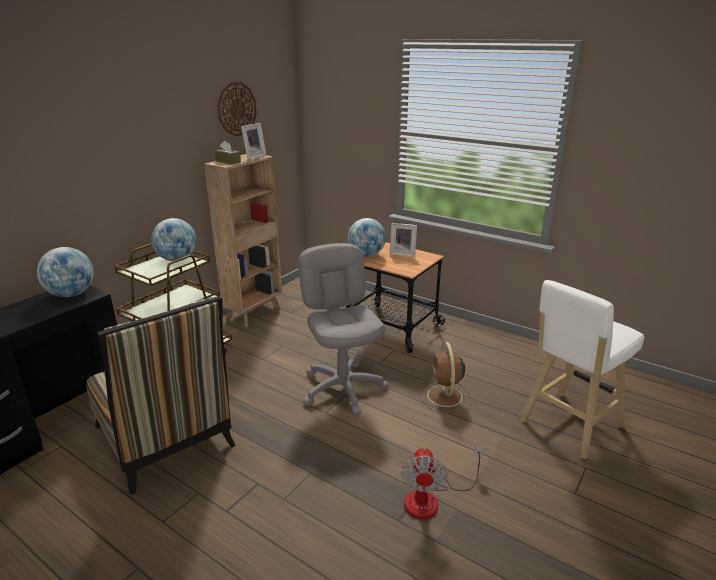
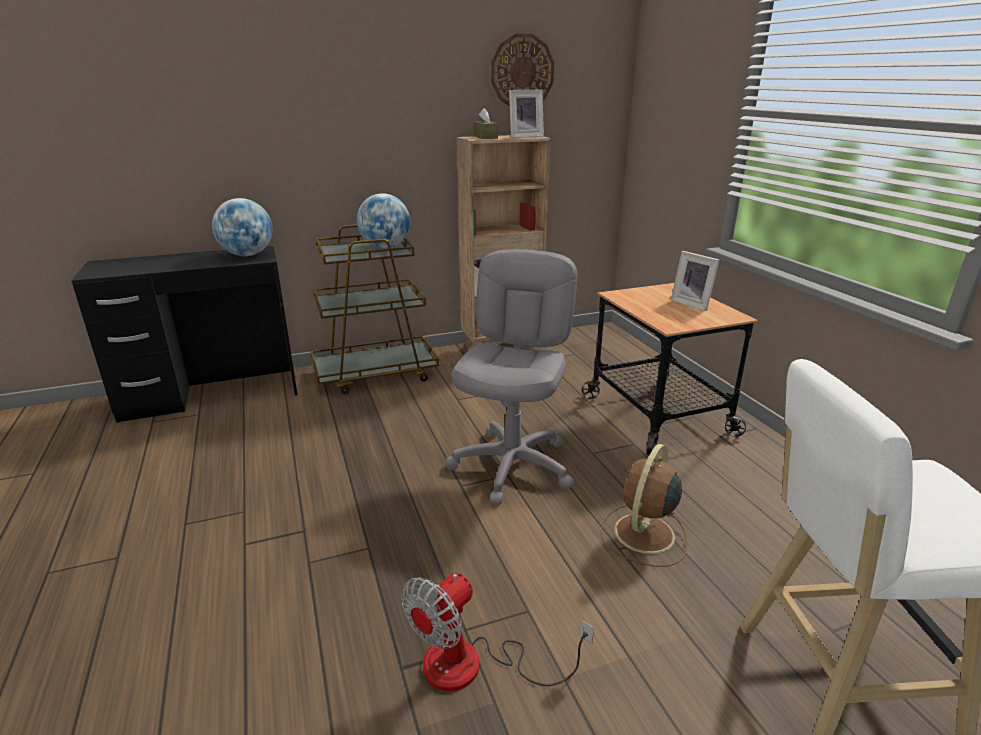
camera: 35 degrees right, 0 degrees up
chair [86,296,236,495] -> none
globe [348,218,386,256] -> none

